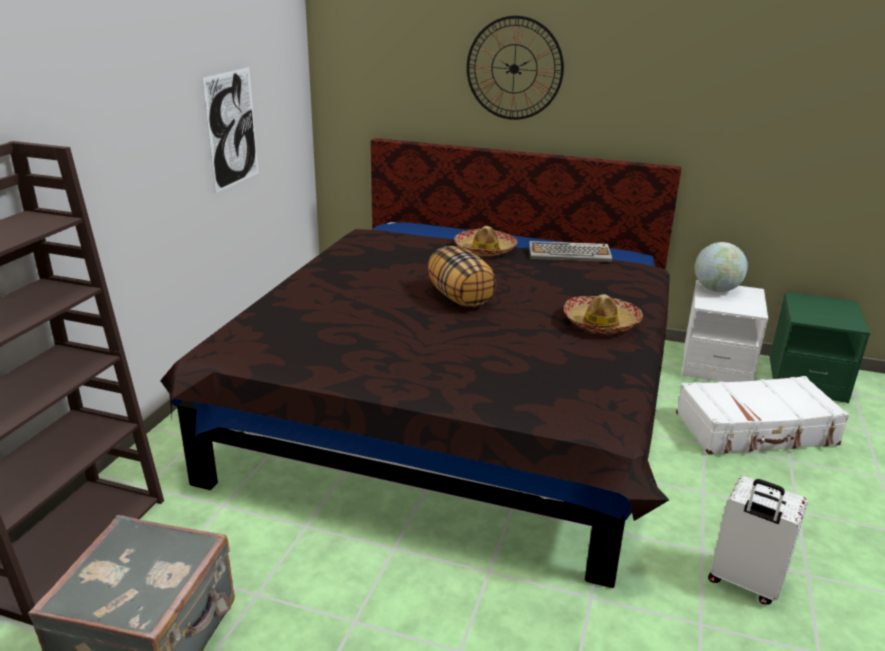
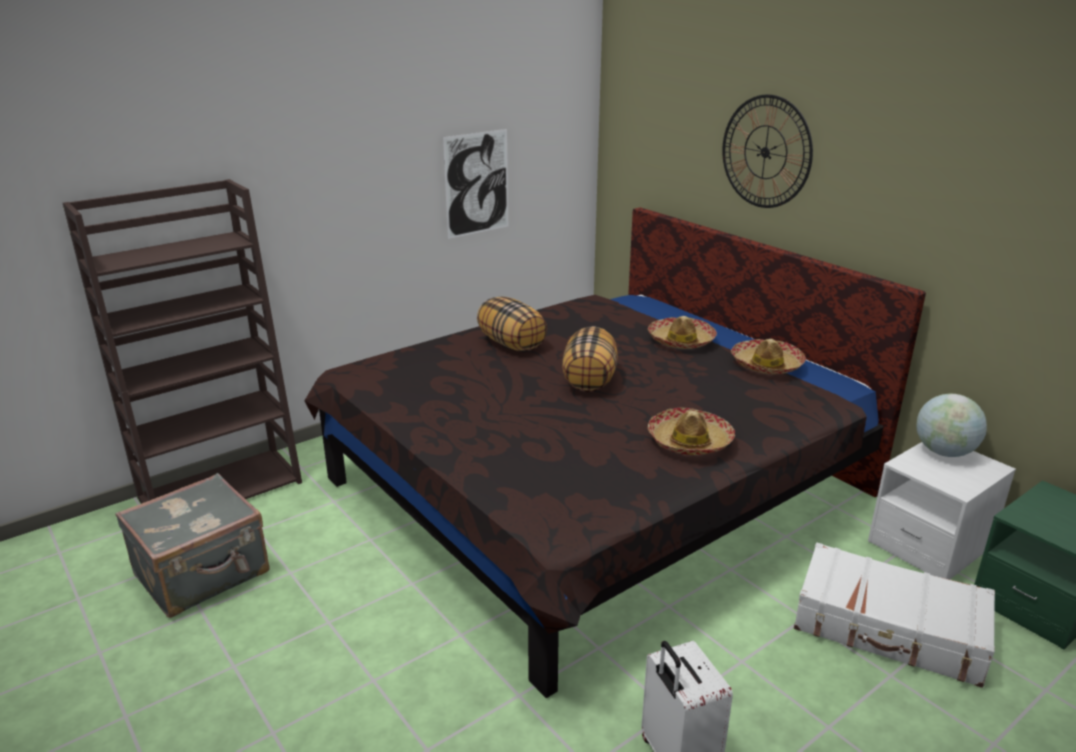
camera: 35 degrees right, 0 degrees up
keyboard [529,241,612,262] -> hat [731,339,806,374]
none -> pillow [477,297,547,351]

